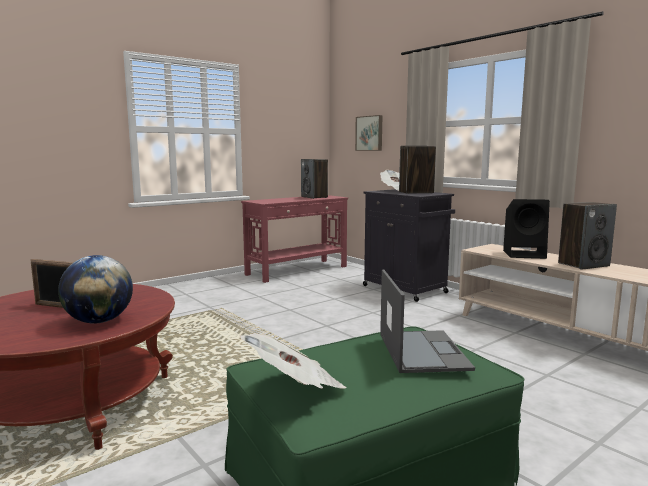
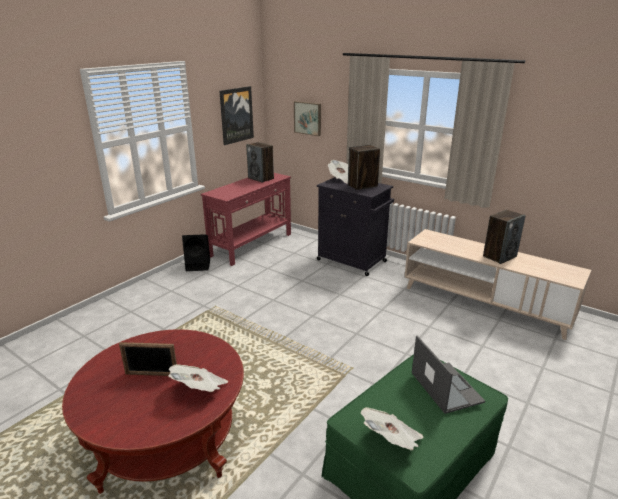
camera: 15 degrees left, 15 degrees up
globe [58,255,133,323] -> newspaper [168,364,228,392]
black speaker [503,199,550,259] -> black speaker moved to [182,234,210,271]
none -> picture [219,86,254,145]

